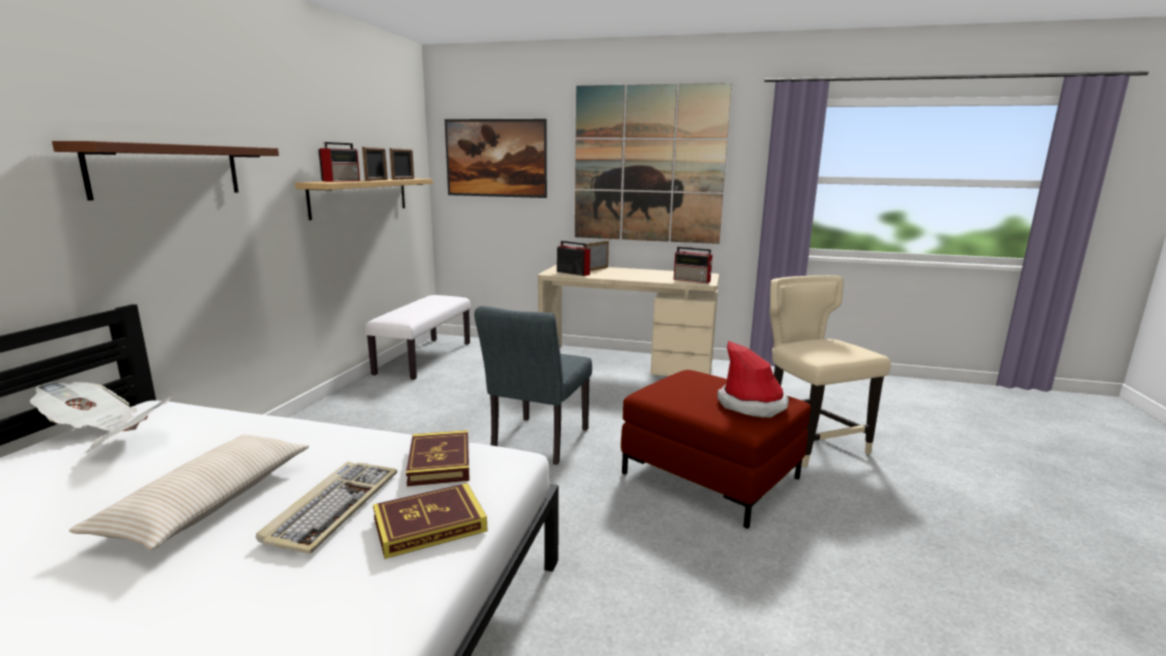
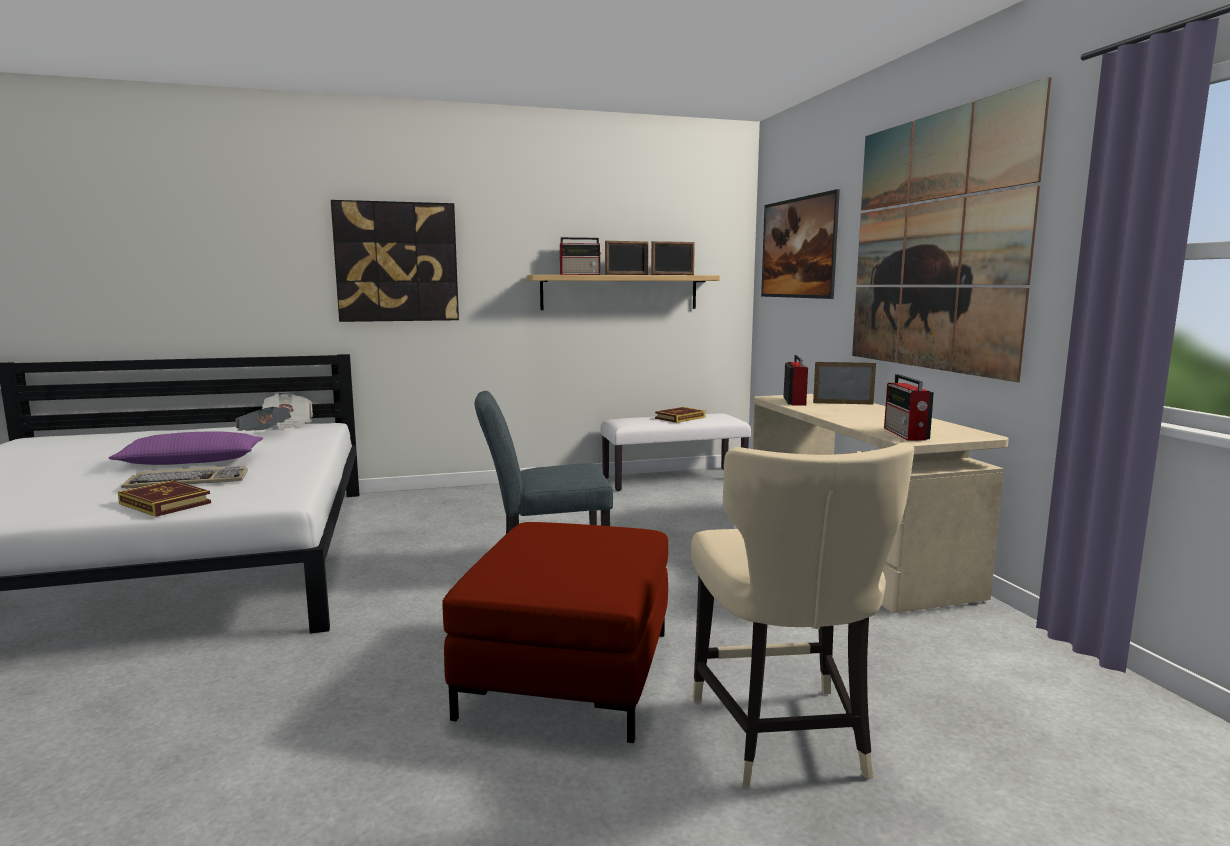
camera: 60 degrees right, 5 degrees down
brown shelf [52,141,279,201] -> picture [331,200,459,322]
beige pillow [69,435,309,550] -> purple pillow [108,432,263,465]
book [406,430,470,486] -> book moved to [655,407,705,423]
hat [717,341,789,418] -> none
beige chair [769,275,891,467] -> beige chair turned 135 degrees clockwise [691,443,914,788]

